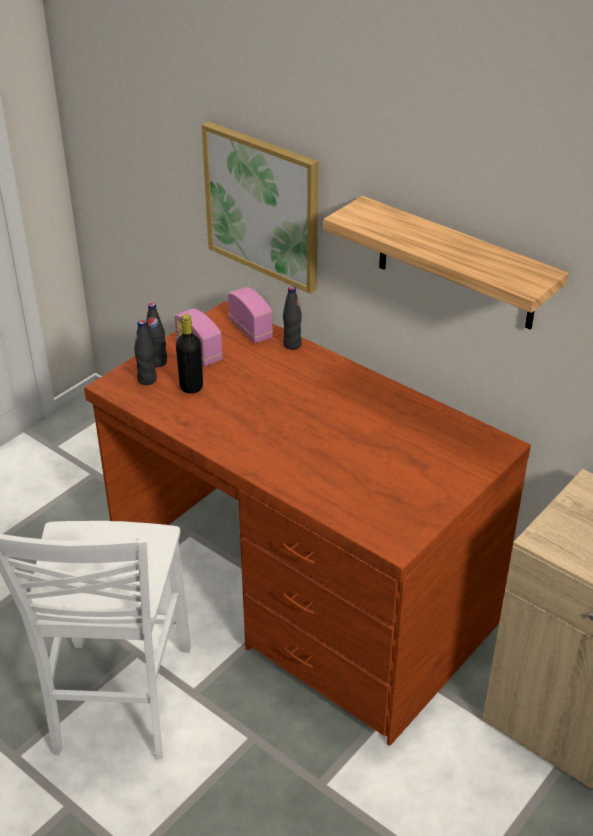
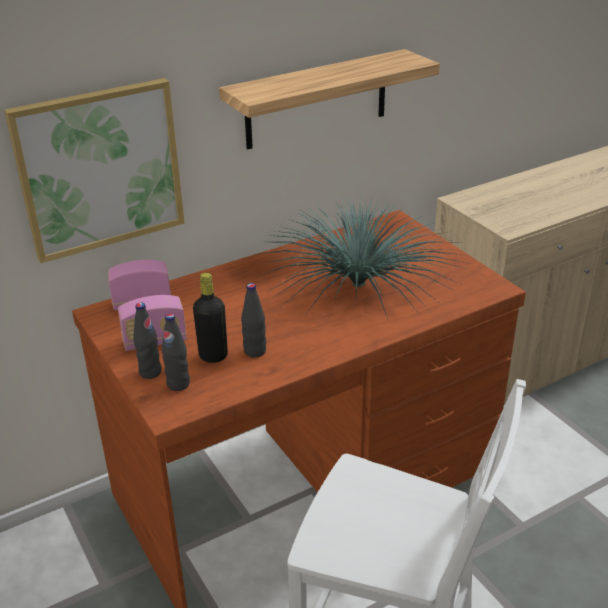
camera: 70 degrees left, 5 degrees down
black bottle [283,286,302,350] -> black bottle moved to [241,283,266,357]
none -> potted plant [252,195,470,319]

